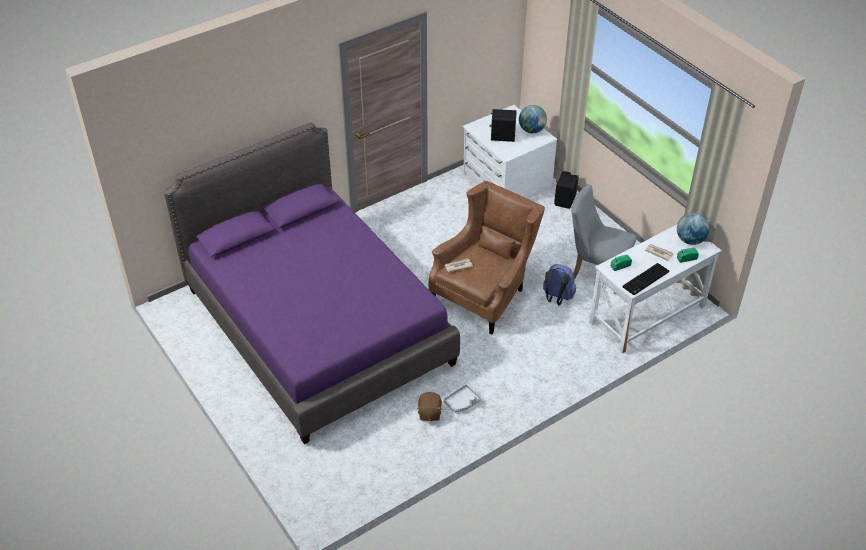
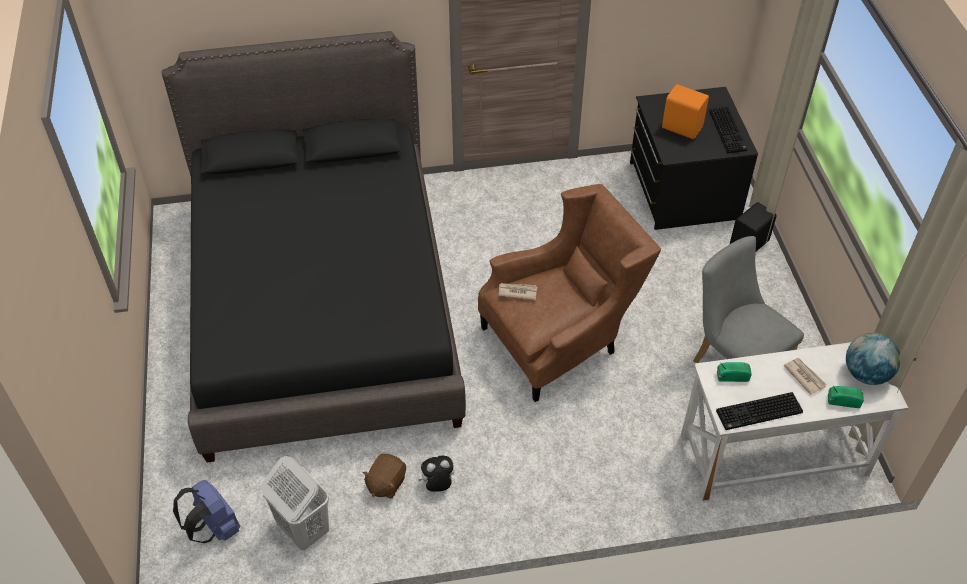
camera: 25 degrees right, 5 degrees up
purple bed [164,122,460,444] -> black bed [162,31,466,463]
grey tray [443,384,482,412] -> plush toy [418,455,454,492]
white dresser [463,105,557,199] -> black dresser [630,87,758,230]
black speaker [489,109,517,142] -> orange speaker [662,84,709,139]
globe [519,105,547,134] -> keyboard [709,106,747,153]
blue backpack [543,264,576,305] -> blue backpack moved to [173,480,240,543]
none -> white laundry basket [261,456,329,550]

